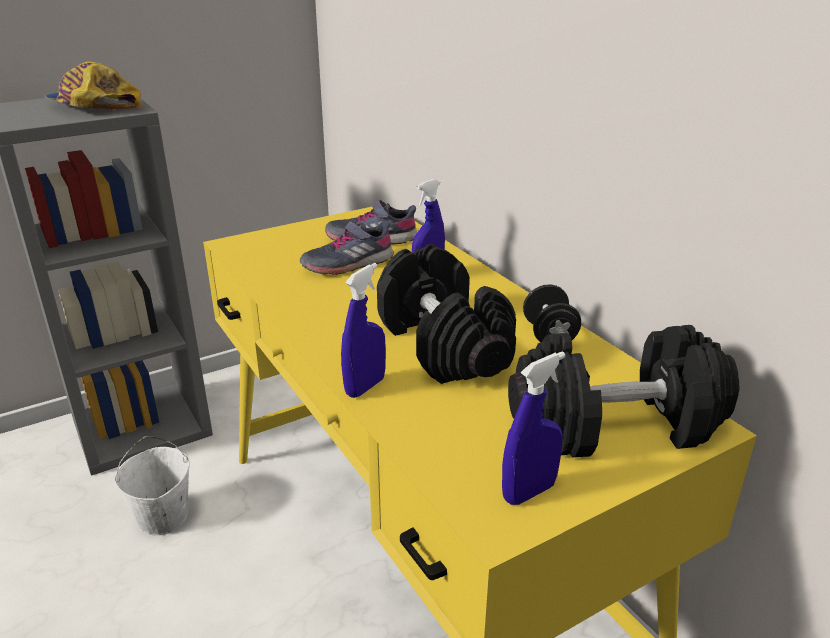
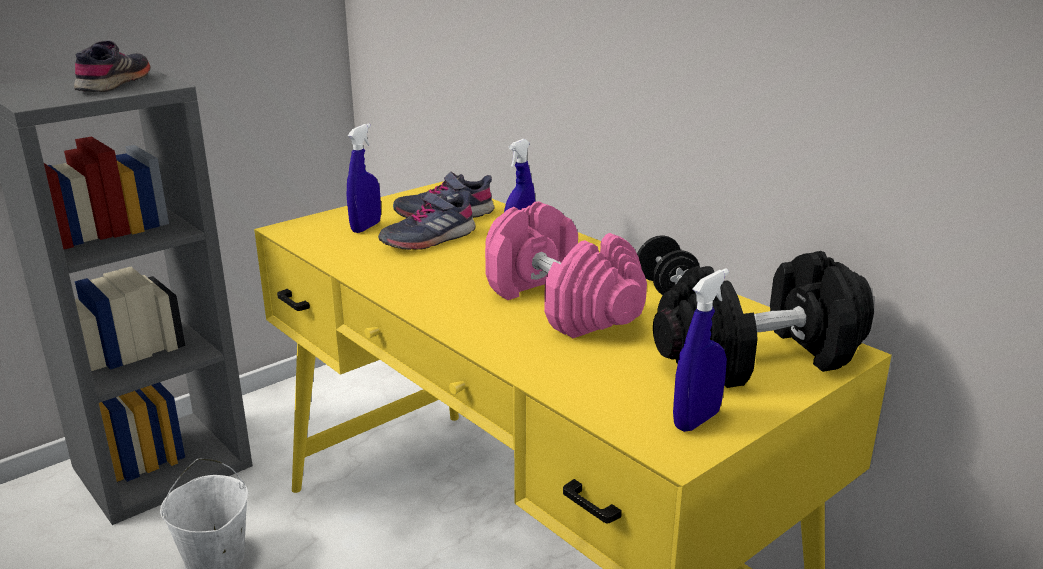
camera: 10 degrees left, 5 degrees down
cap [45,62,141,109] -> grey shoe [74,41,151,92]
blue spray bottle [341,263,386,398] -> blue spray bottle moved to [347,124,381,233]
black dumbbell [377,244,516,384] -> pink dumbbell [485,201,647,338]

